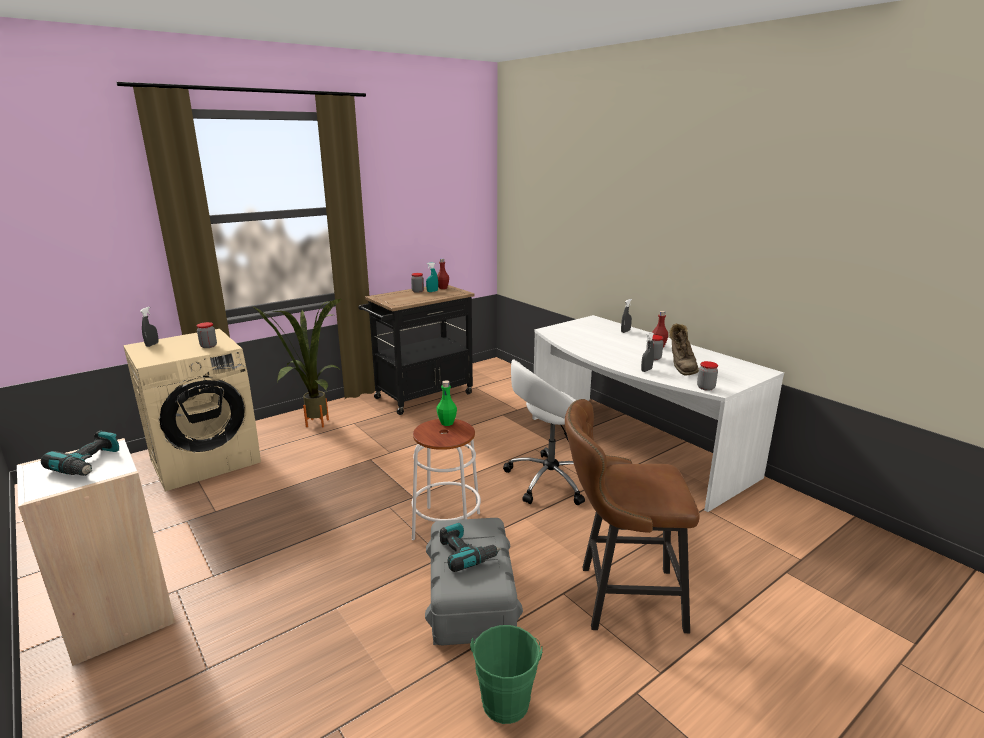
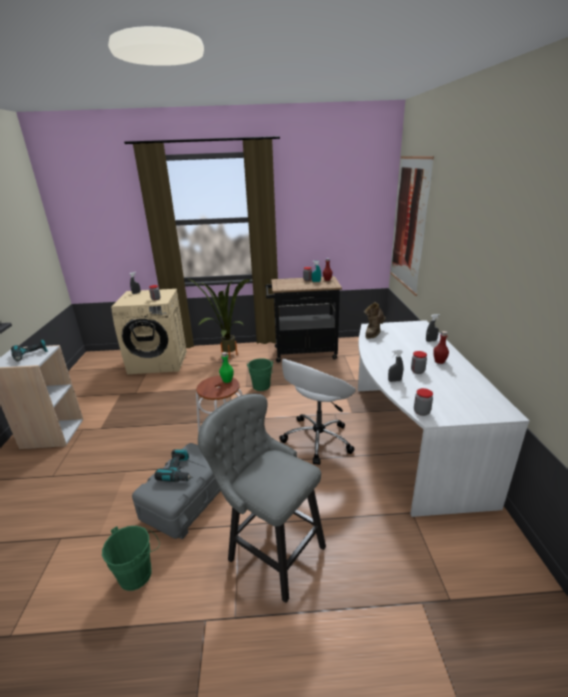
camera: 35 degrees right, 5 degrees up
white office chair [503,359,585,505] -> white office chair turned 60 degrees counterclockwise [279,359,356,465]
brown stool [565,399,700,633] -> grey stool [198,393,326,603]
brown boot [669,323,699,376] -> brown boot moved to [364,302,386,339]
none -> green bucket [247,358,273,391]
none -> picture [390,156,434,296]

